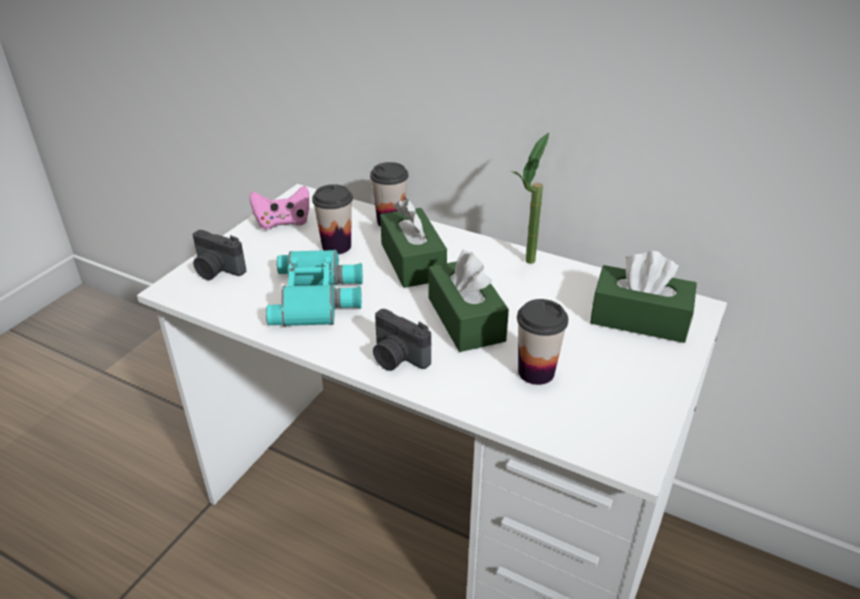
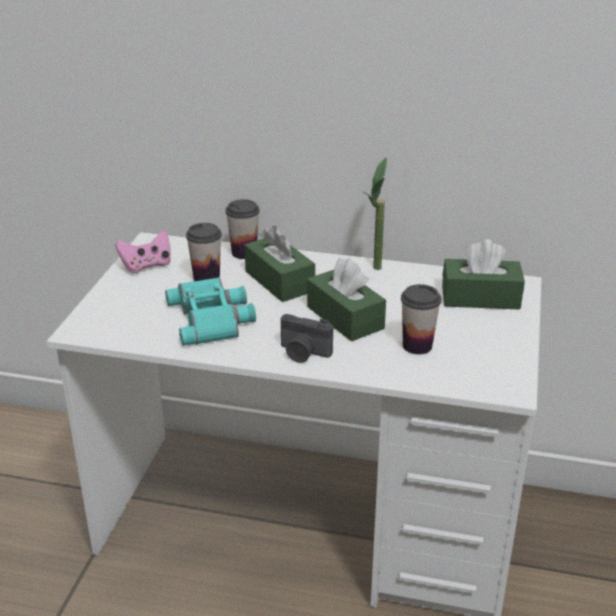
camera: 15 degrees left, 5 degrees down
camera [193,230,246,280] -> none

